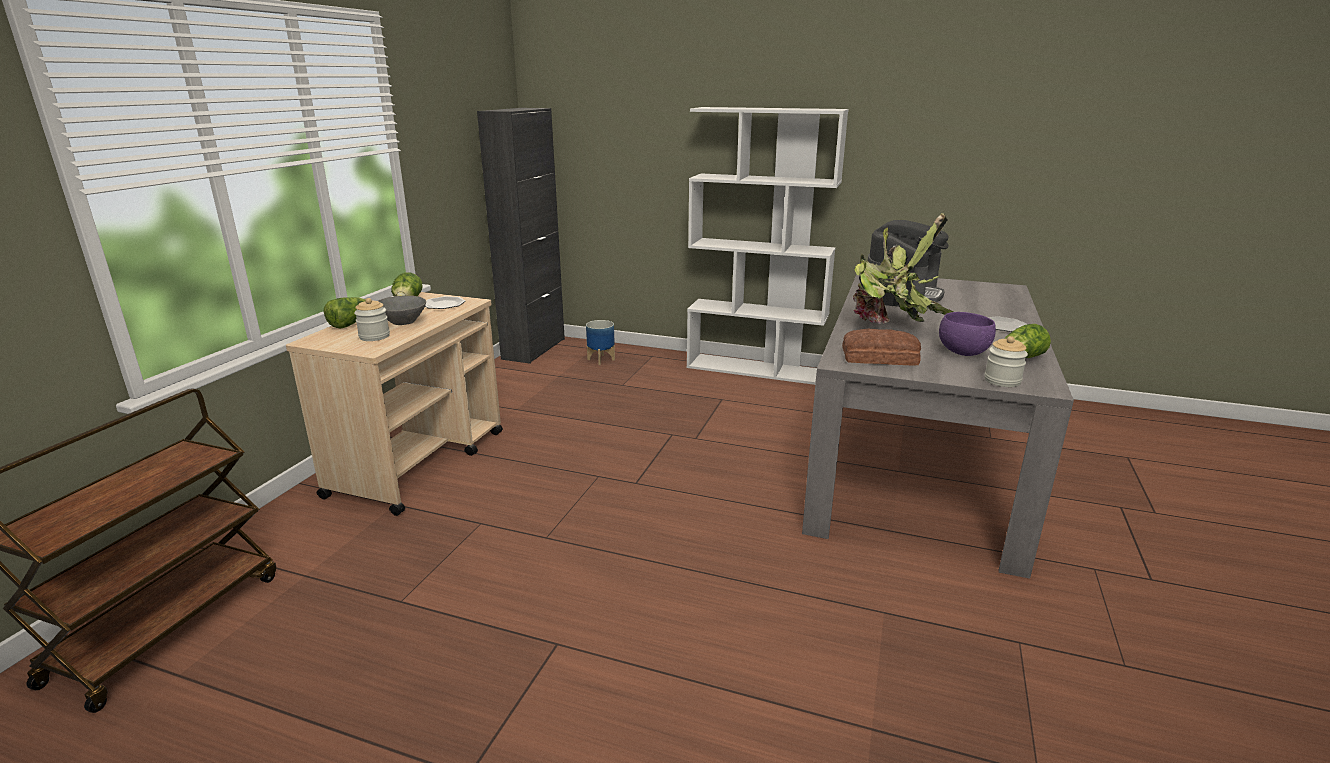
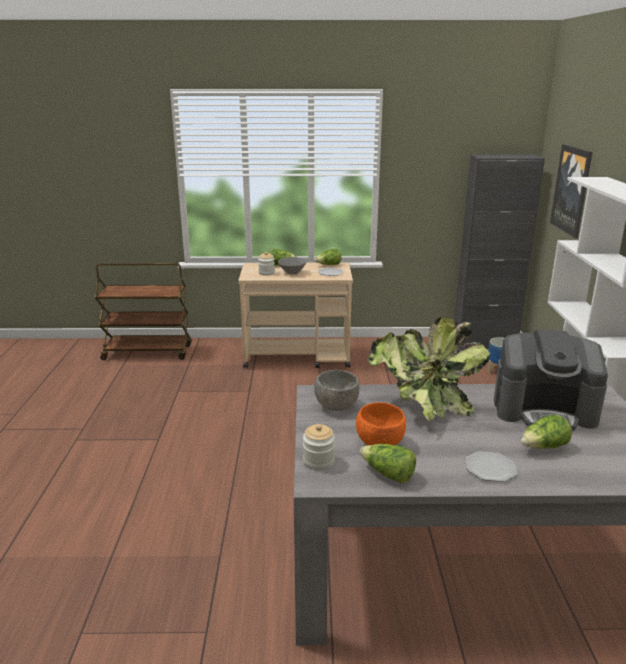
camera: 70 degrees right, 0 degrees up
bread [842,329,921,366] -> grey bowl [314,370,360,411]
purple bowl [939,312,996,356] -> orange bowl [356,402,406,445]
none -> lettuce [521,415,572,449]
none -> picture [550,144,593,238]

